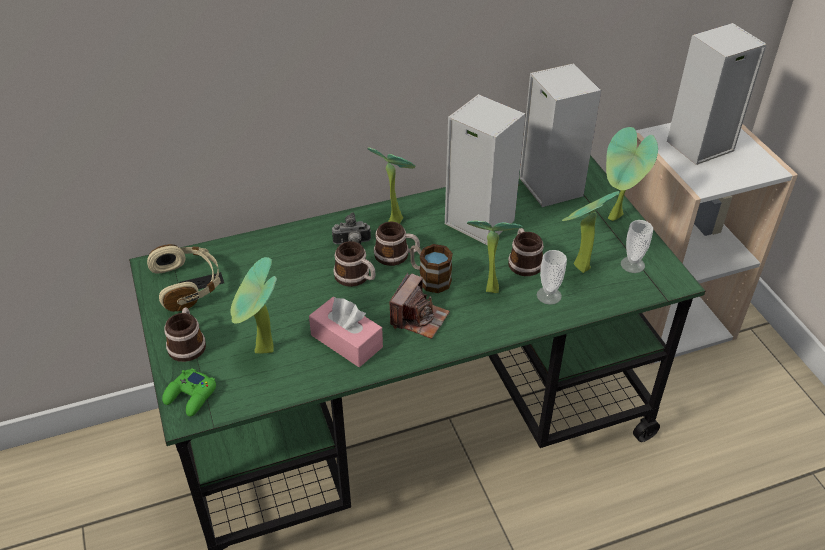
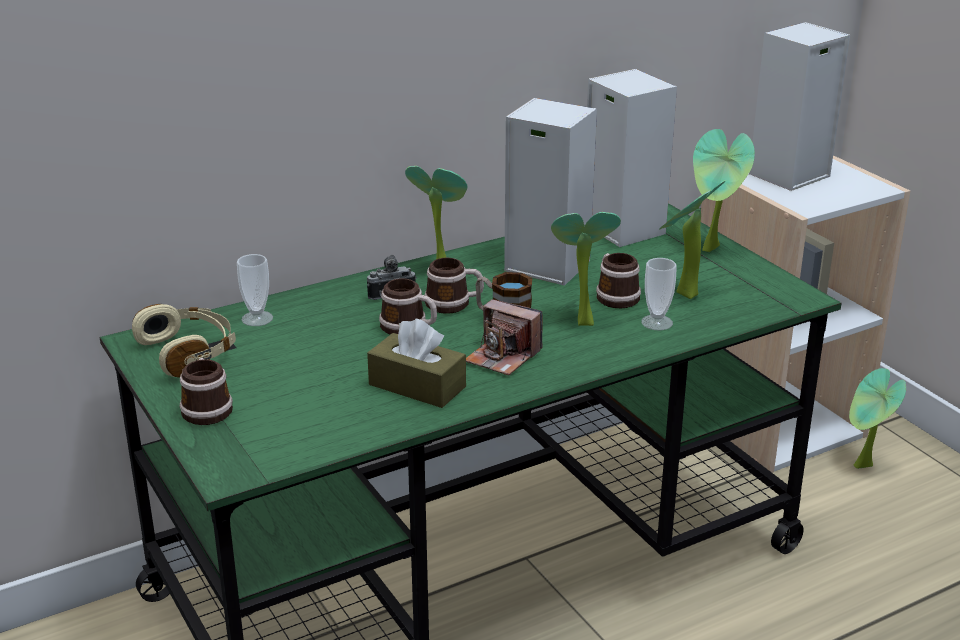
camera: 10 degrees left, 15 degrees down
green game controller [162,368,216,417] -> none
potted plant [230,257,277,354] -> potted plant moved to [849,368,906,469]
pink tissue box [309,297,383,367] -> brown tissue box [367,319,466,408]
camera [390,273,450,339] -> camera turned 105 degrees clockwise [466,299,542,375]
cup [621,220,653,273] -> cup moved to [237,254,273,326]

